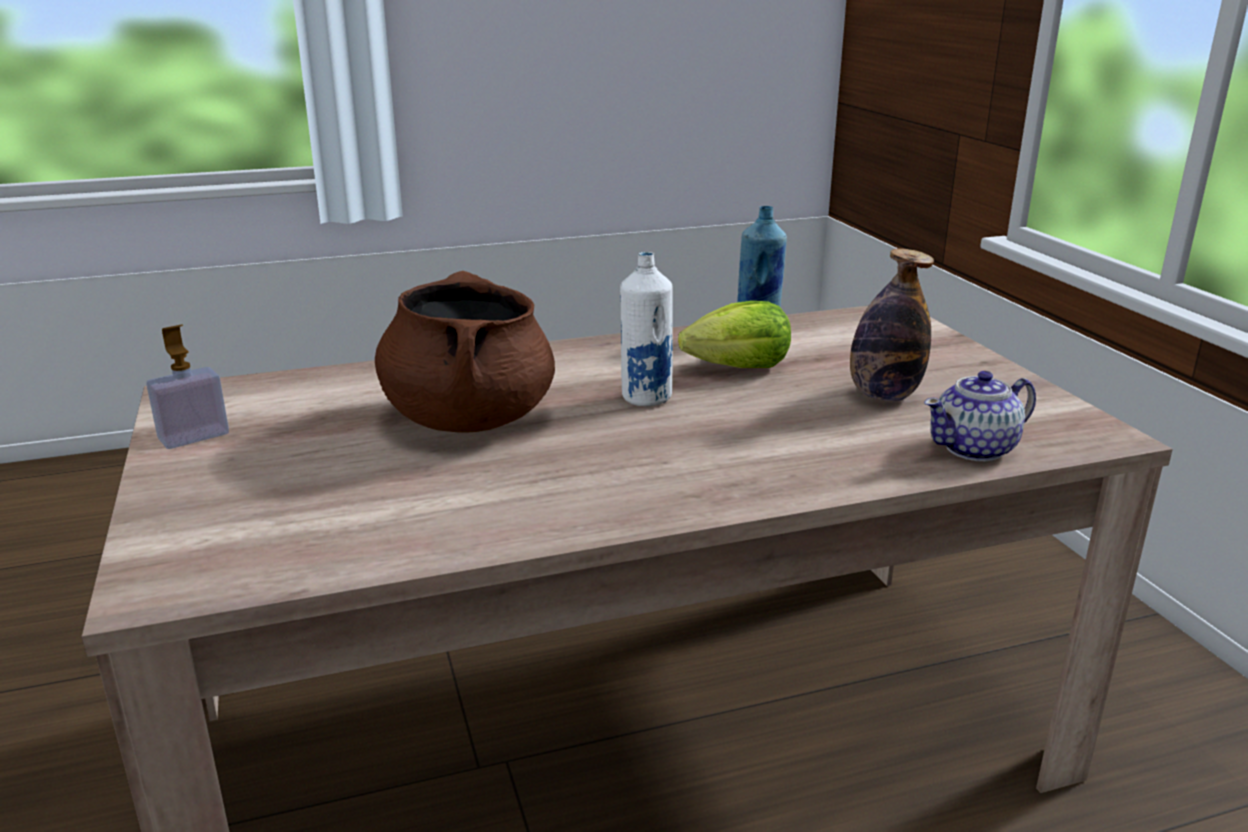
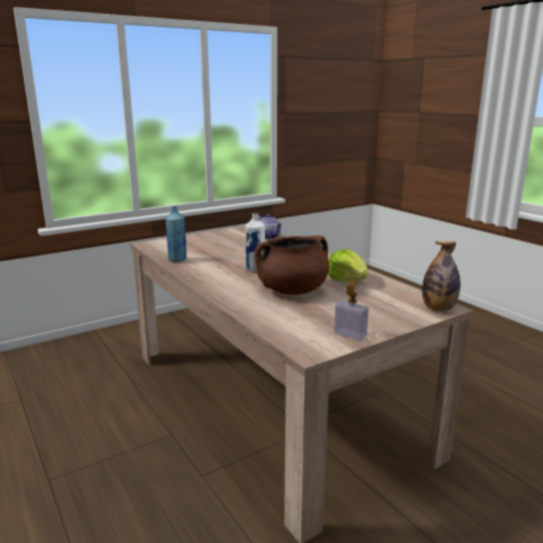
camera: 105 degrees left, 5 degrees down
lettuce [678,301,791,368] -> lettuce moved to [328,249,369,281]
bottle [850,249,934,401] -> bottle moved to [422,241,460,311]

